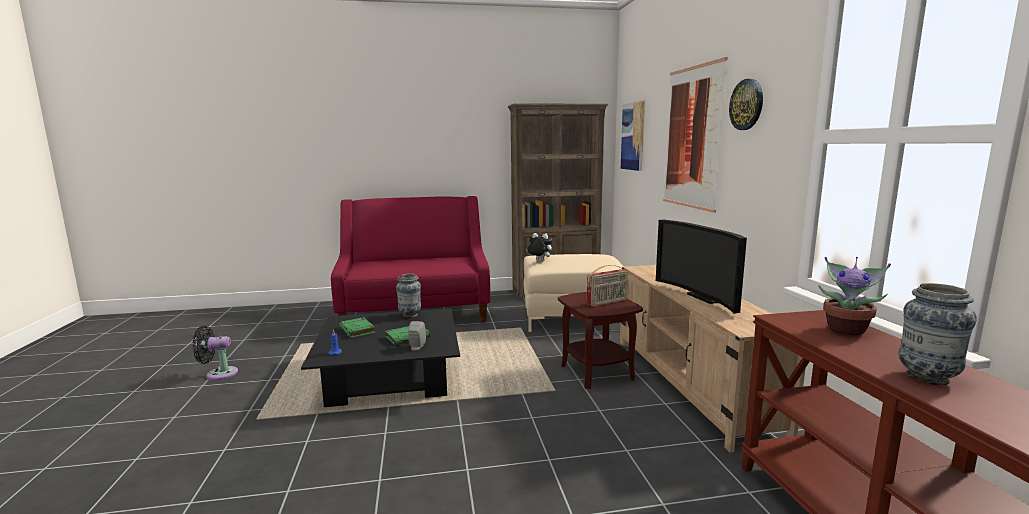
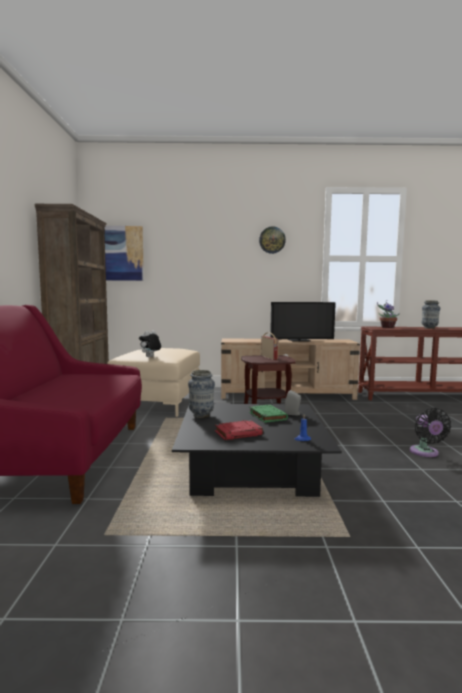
camera: 80 degrees left, 5 degrees down
black fan [193,326,238,380] -> black fan moved to [410,408,451,457]
green book [339,317,375,338] -> red book [215,420,263,440]
picture [663,57,728,213] -> none

